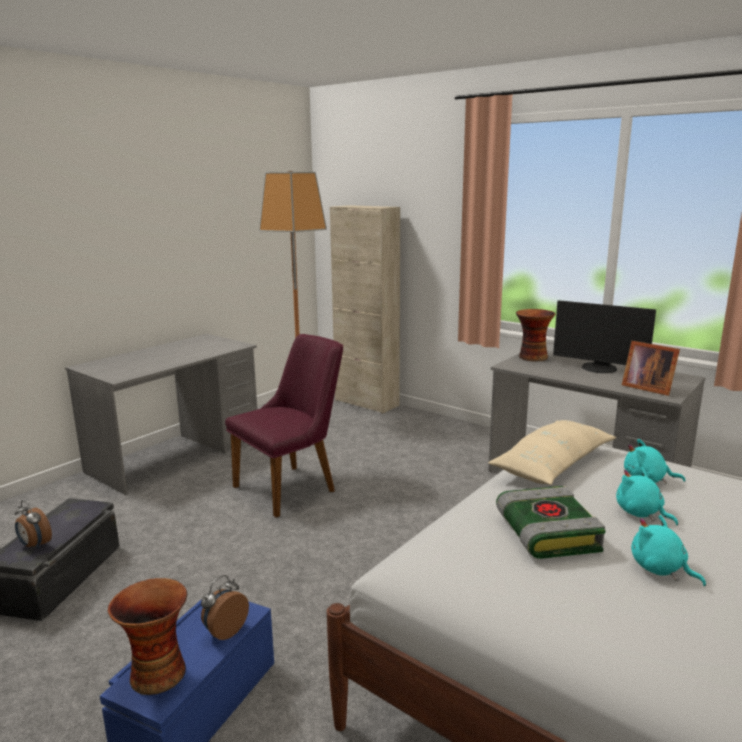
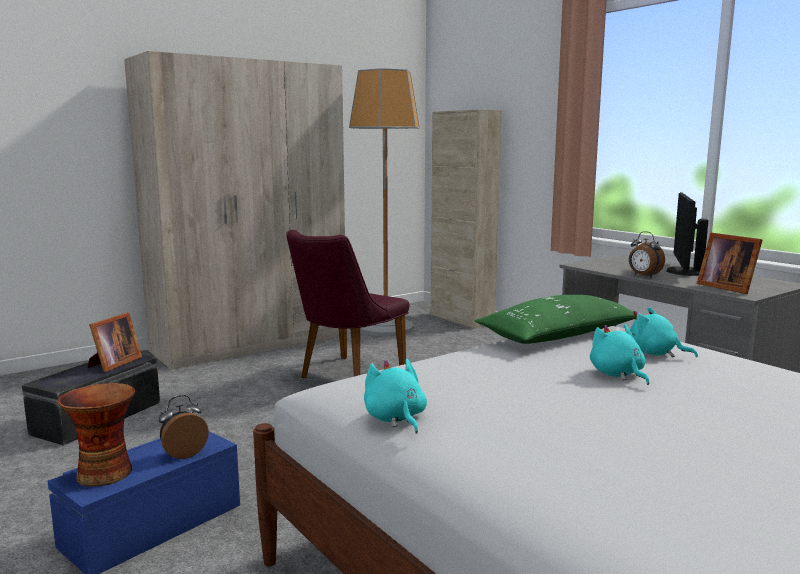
camera: 15 degrees right, 5 degrees down
alarm clock [15,500,52,549] -> alarm clock moved to [629,231,665,278]
grey desk [65,334,257,495] -> beige wardrobe [124,51,345,370]
purple chair [225,334,343,518] -> purple chair turned 150 degrees clockwise [286,230,409,378]
beige pillow [488,420,616,485] -> green pillow [475,295,636,344]
book [496,486,605,559] -> none
vase [516,309,556,361] -> none
monitor [553,300,656,373] -> monitor turned 60 degrees clockwise [666,192,709,276]
turquoise plush toy [631,515,706,586] -> turquoise plush toy moved to [364,359,427,434]
none -> picture frame [88,312,142,372]

